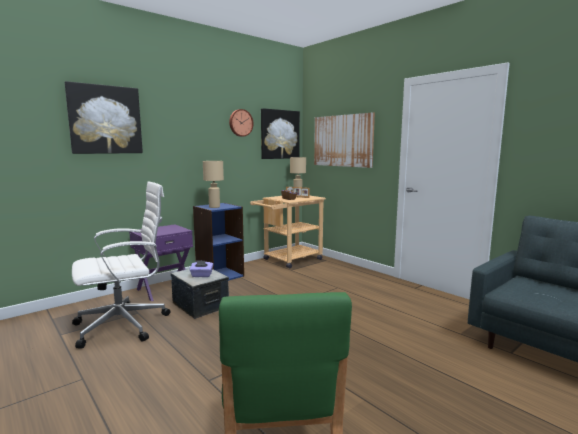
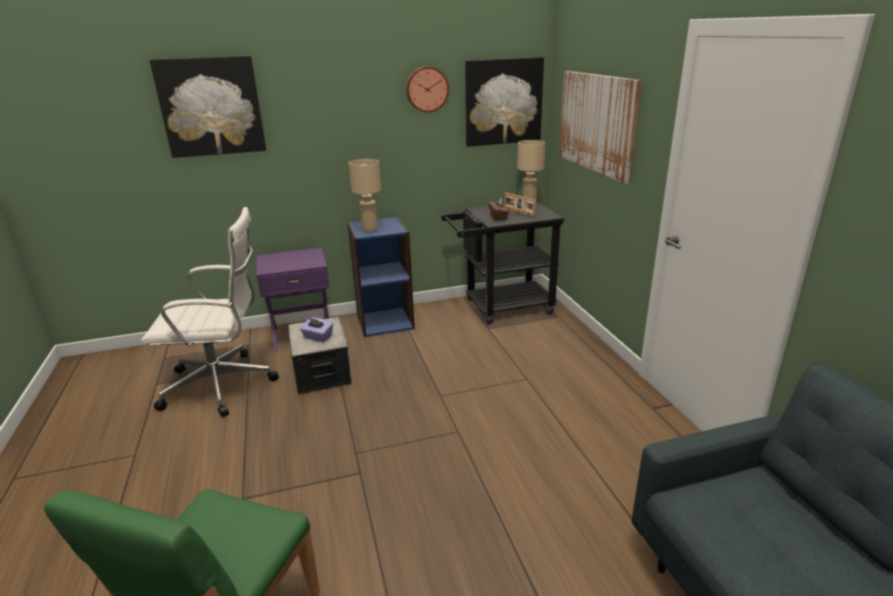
camera: 25 degrees right, 15 degrees up
beige cart [250,196,326,268] -> black cart [441,202,564,325]

